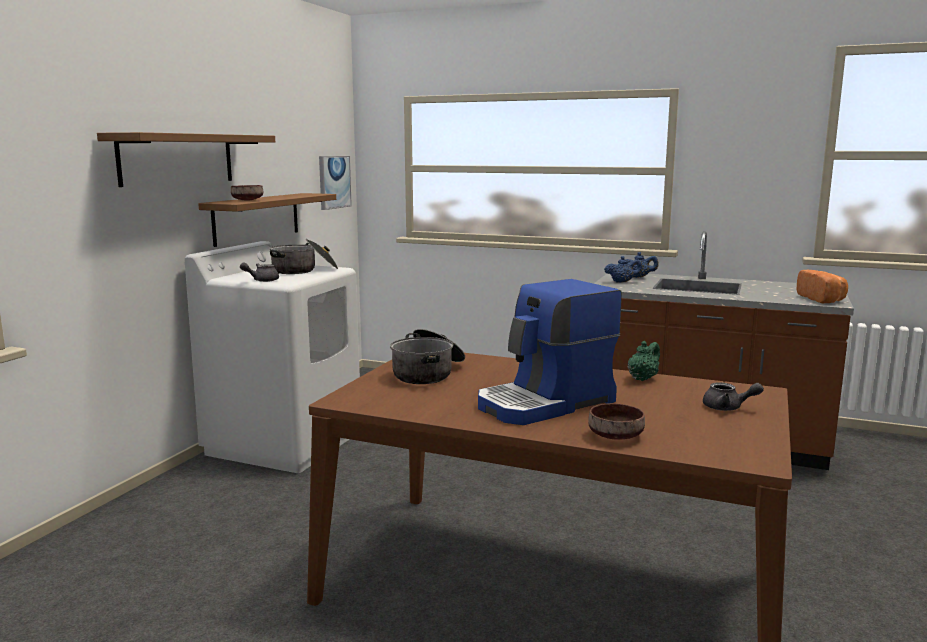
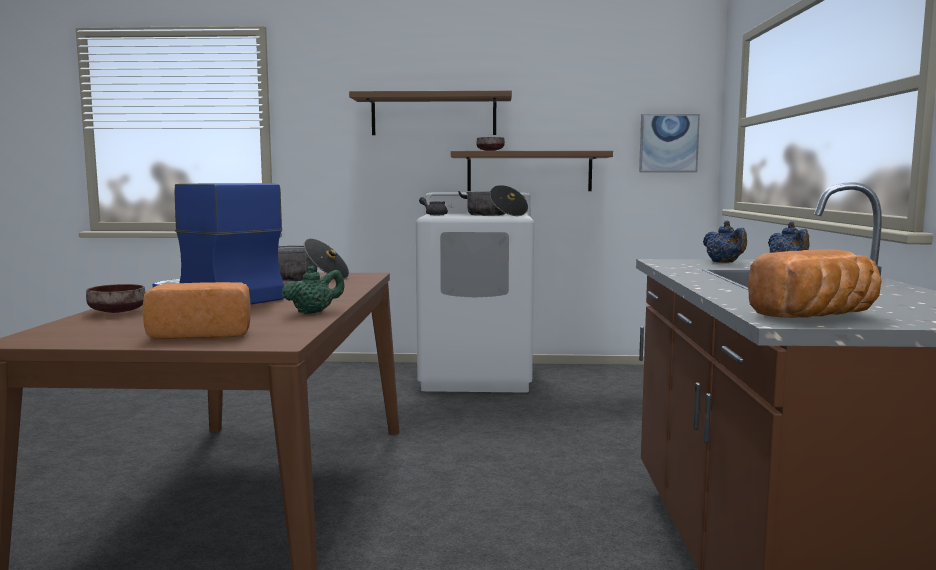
camera: 70 degrees right, 5 degrees down
green teapot [628,341,660,381] -> green teapot turned 60 degrees counterclockwise [282,266,345,314]
grey teapot [703,382,764,411] -> bread [142,282,250,339]

